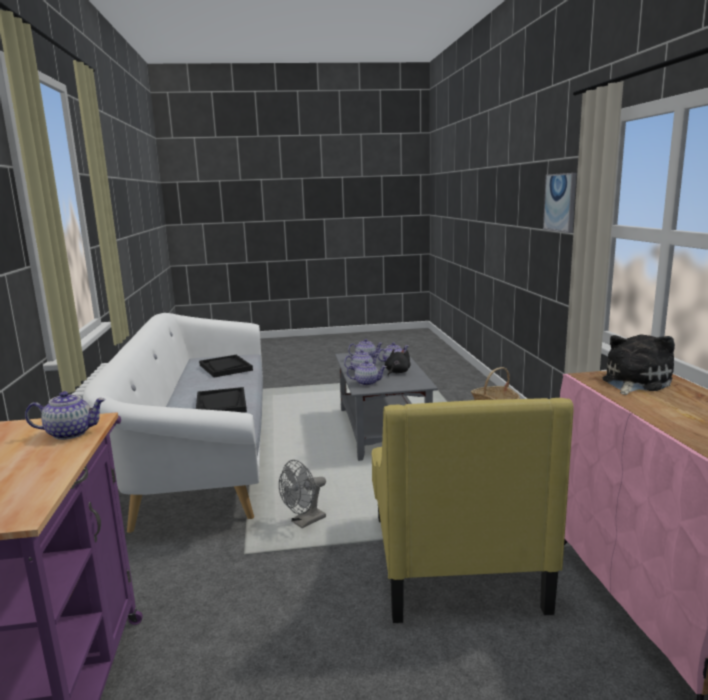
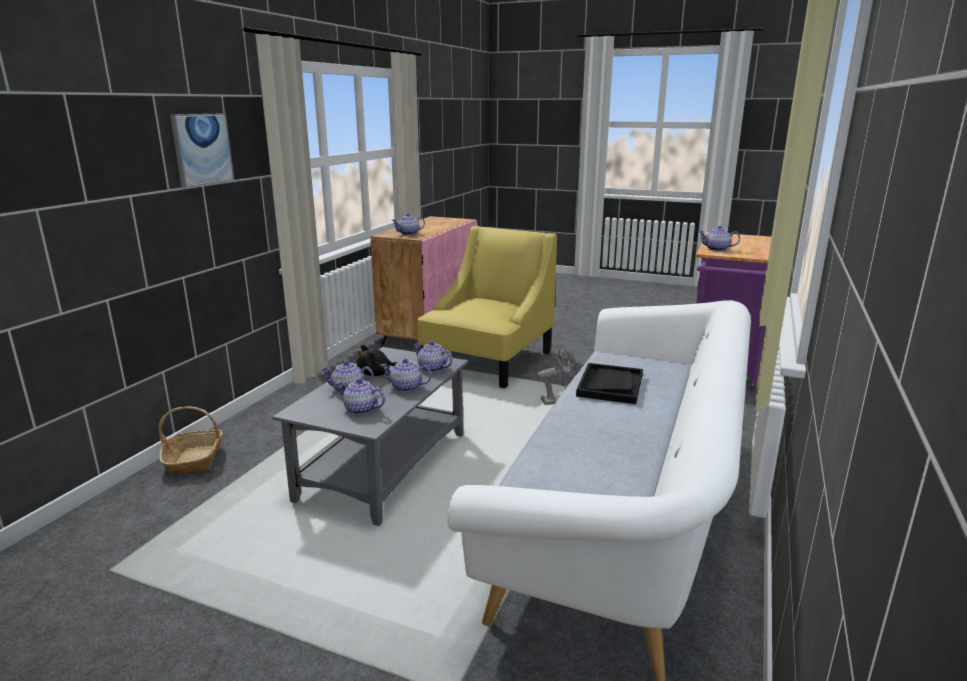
camera: 150 degrees left, 5 degrees up
black tray [199,355,253,378] -> none
plush toy [602,334,675,395] -> teapot [392,213,425,235]

